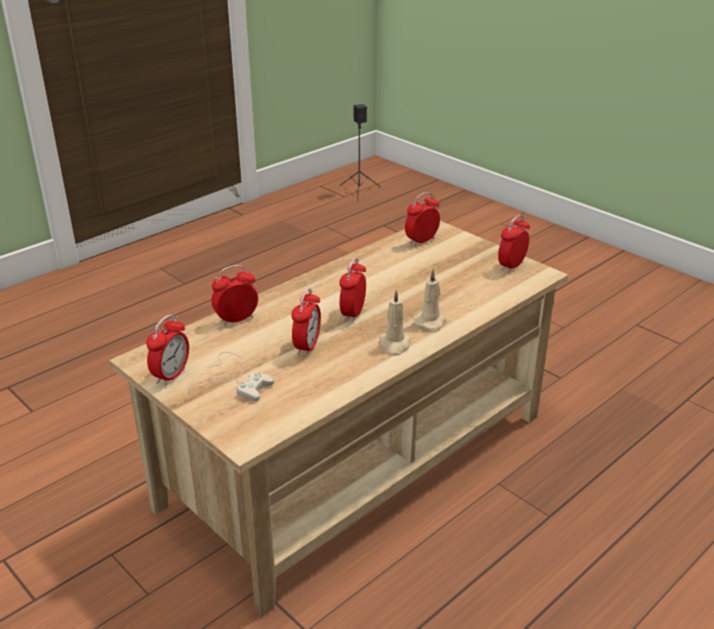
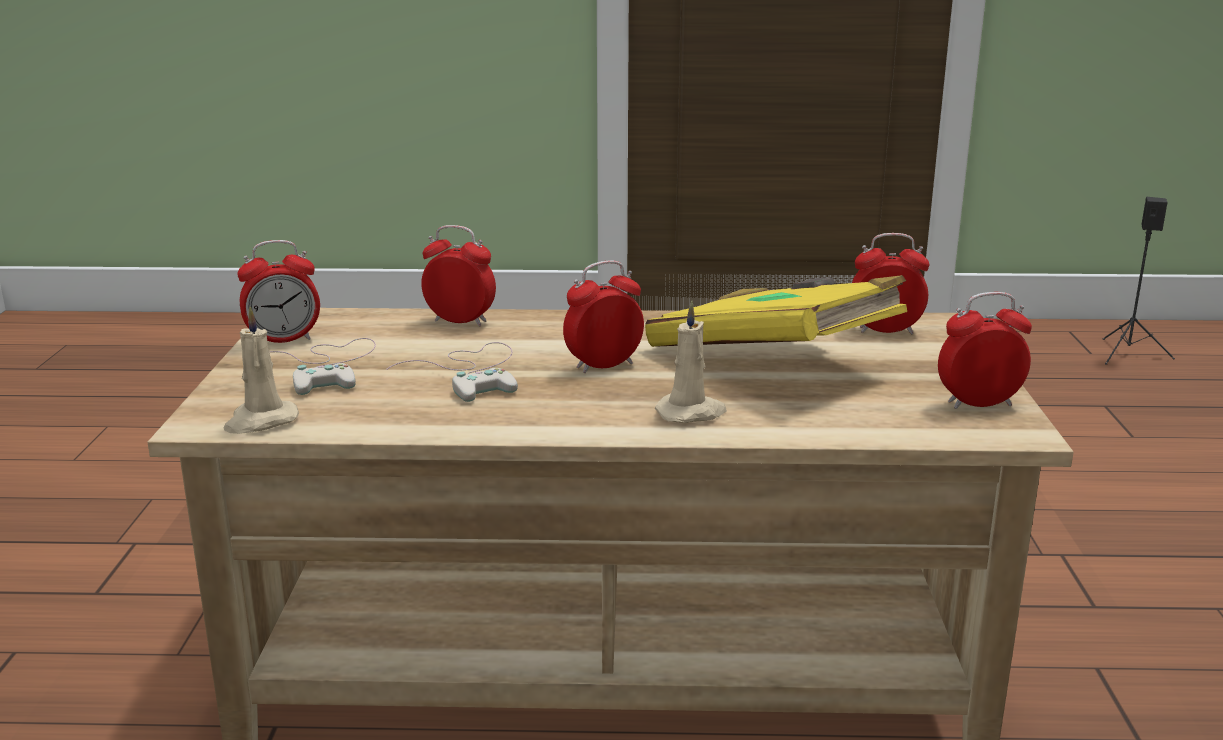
camera: 45 degrees right, 10 degrees down
alarm clock [291,288,321,357] -> white game controller [386,342,518,402]
beige candle [379,290,411,356] -> beige candle moved to [224,306,299,434]
none -> yellow book [645,275,907,347]

